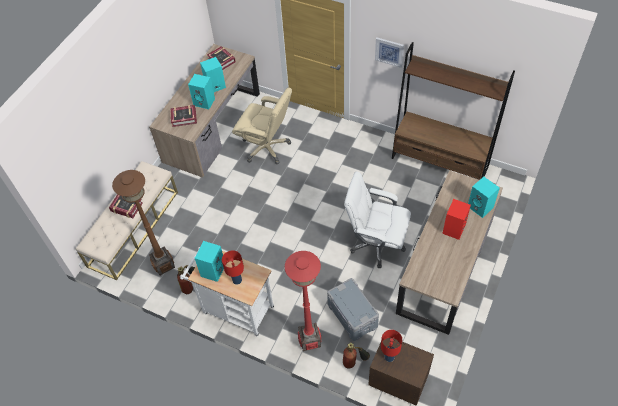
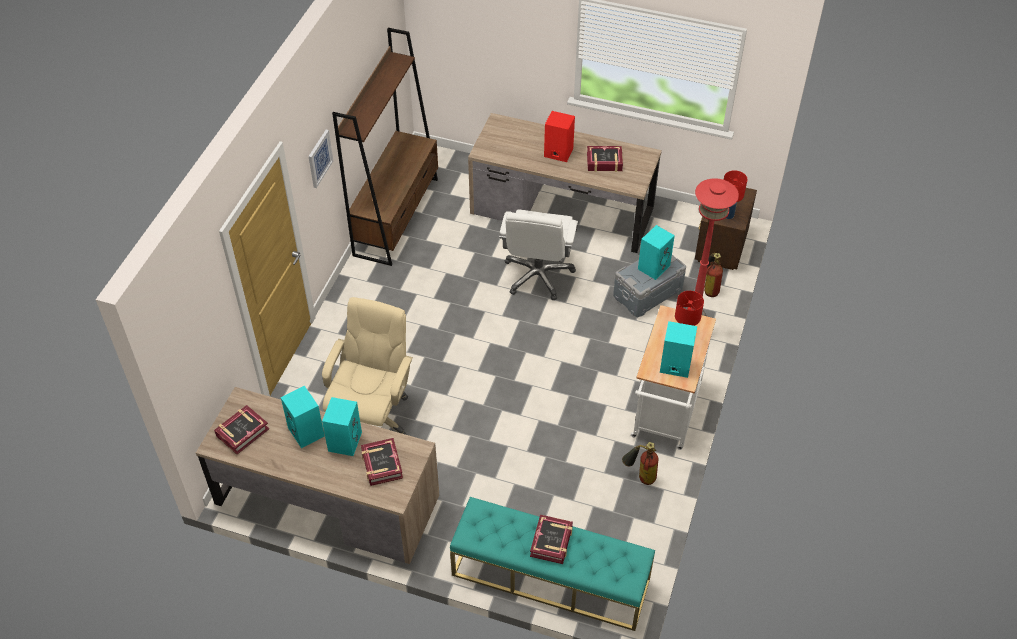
camera: 100 degrees left, 5 degrees down
beige bench [76,161,178,280] -> turquoise bench [450,497,655,631]
brown floor lamp [112,170,175,275] -> none
turquoise speaker [468,177,500,218] -> turquoise speaker moved to [638,225,675,280]
none -> book [587,146,623,172]

